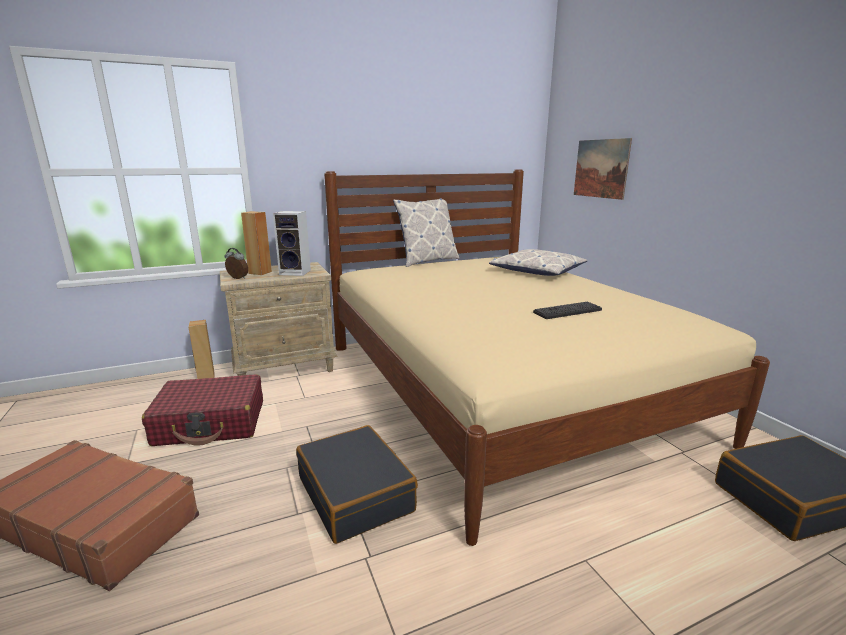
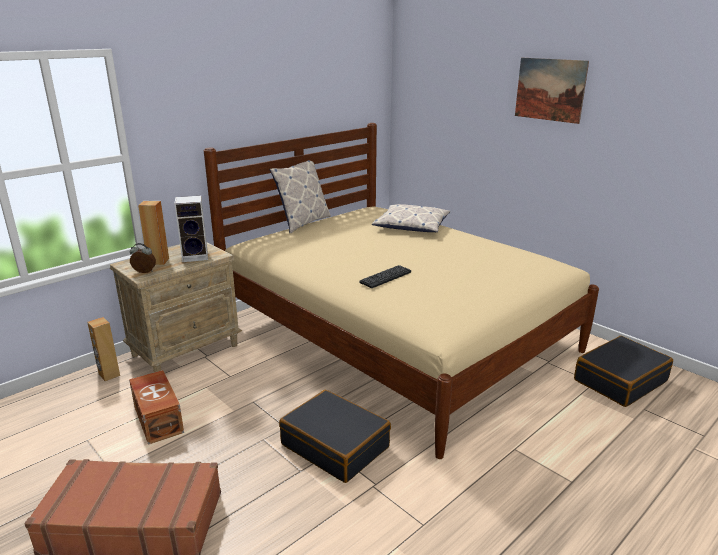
camera: 20 degrees left, 5 degrees up
red suitcase [142,374,263,446] -> brown storage box [129,370,184,445]
keyboard [533,302,602,319] -> keyboard moved to [360,265,411,288]
picture [574,138,632,200] -> picture moved to [515,58,589,124]

